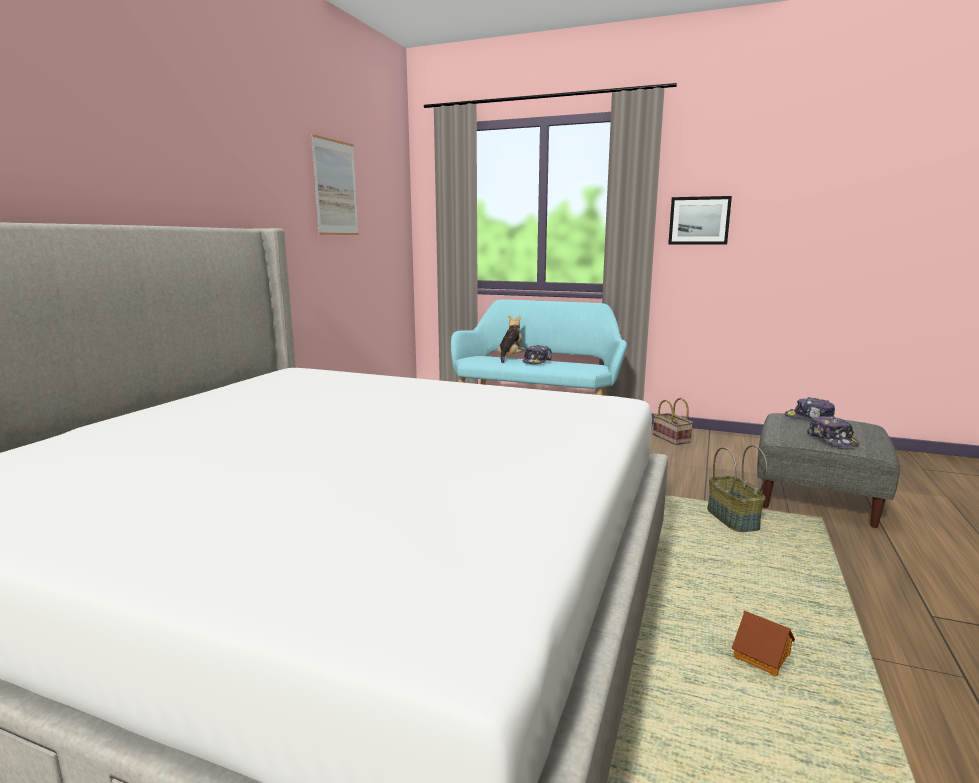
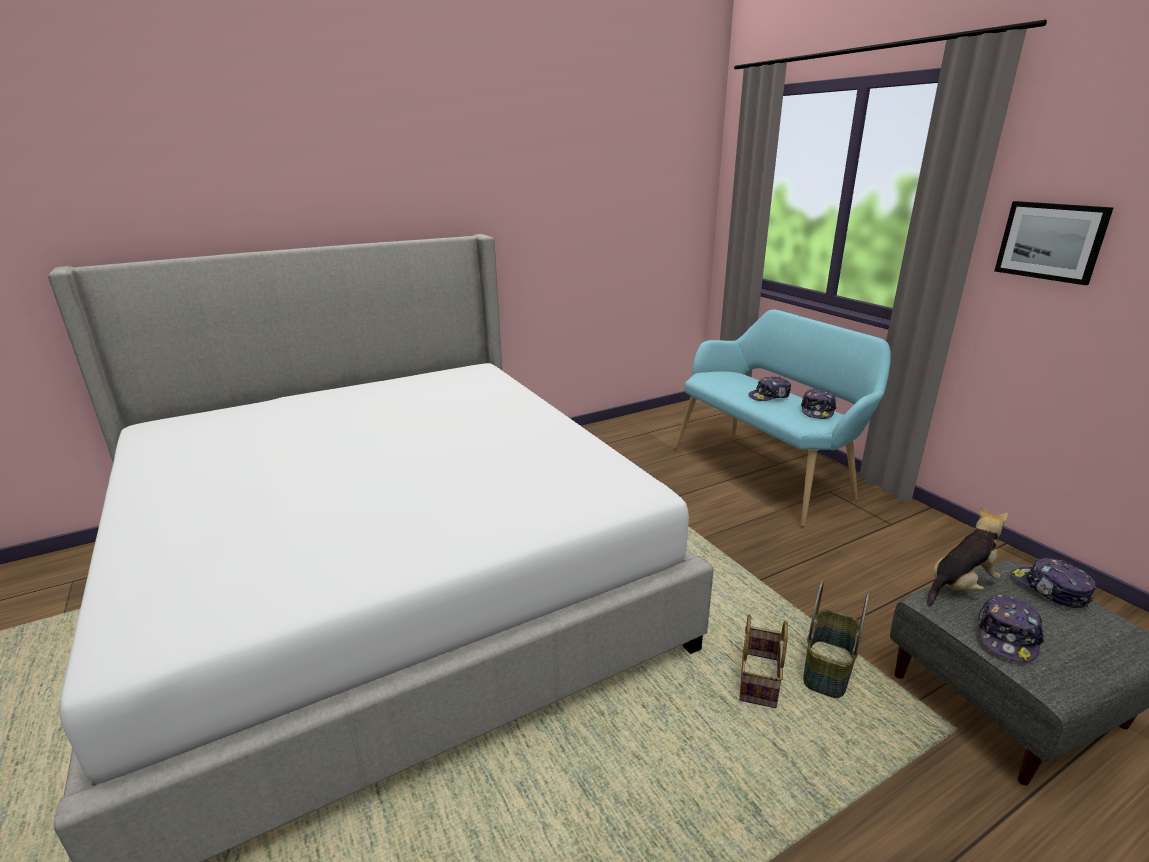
camera: 40 degrees right, 10 degrees up
picture [311,134,359,235] -> none
plush toy [498,315,525,363] -> plush toy moved to [927,506,1008,606]
basket [653,398,693,445] -> basket moved to [739,614,788,708]
toy house [732,610,795,676] -> none
none -> cap [801,388,837,419]

